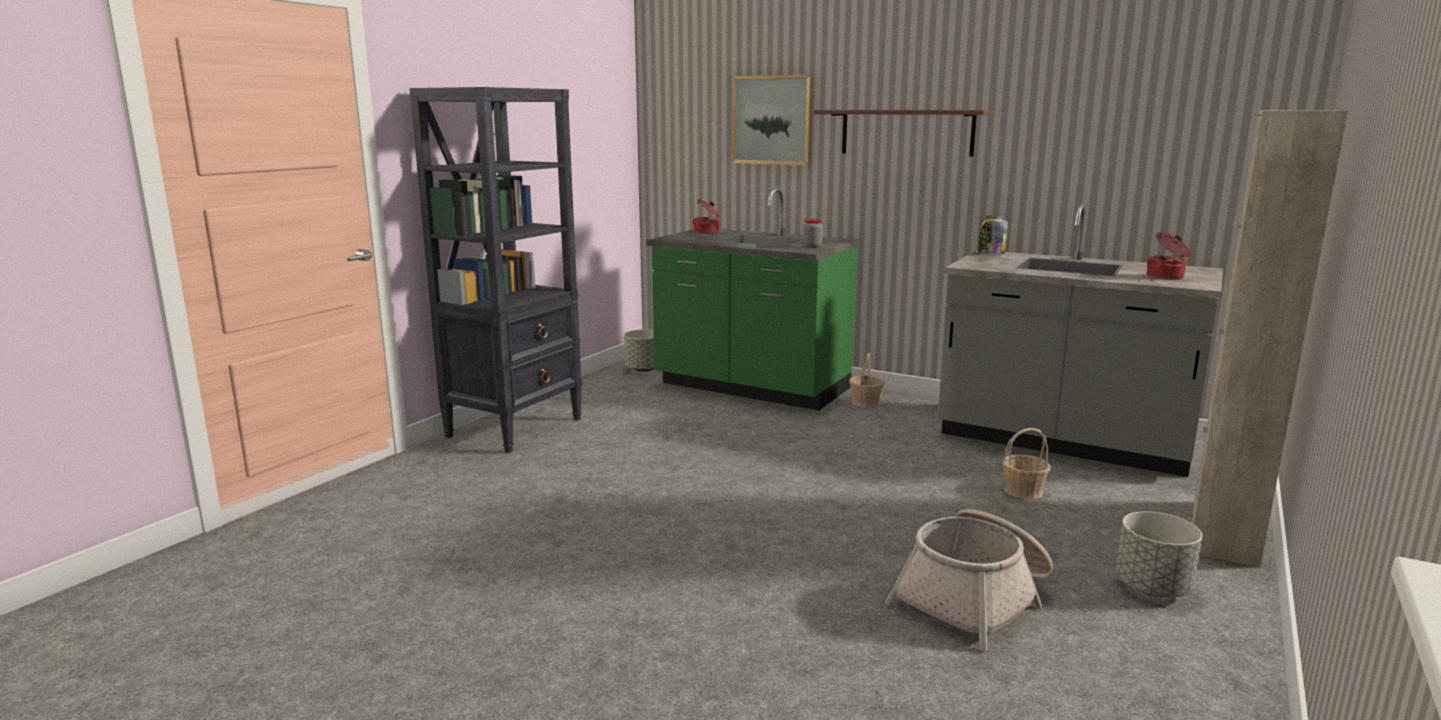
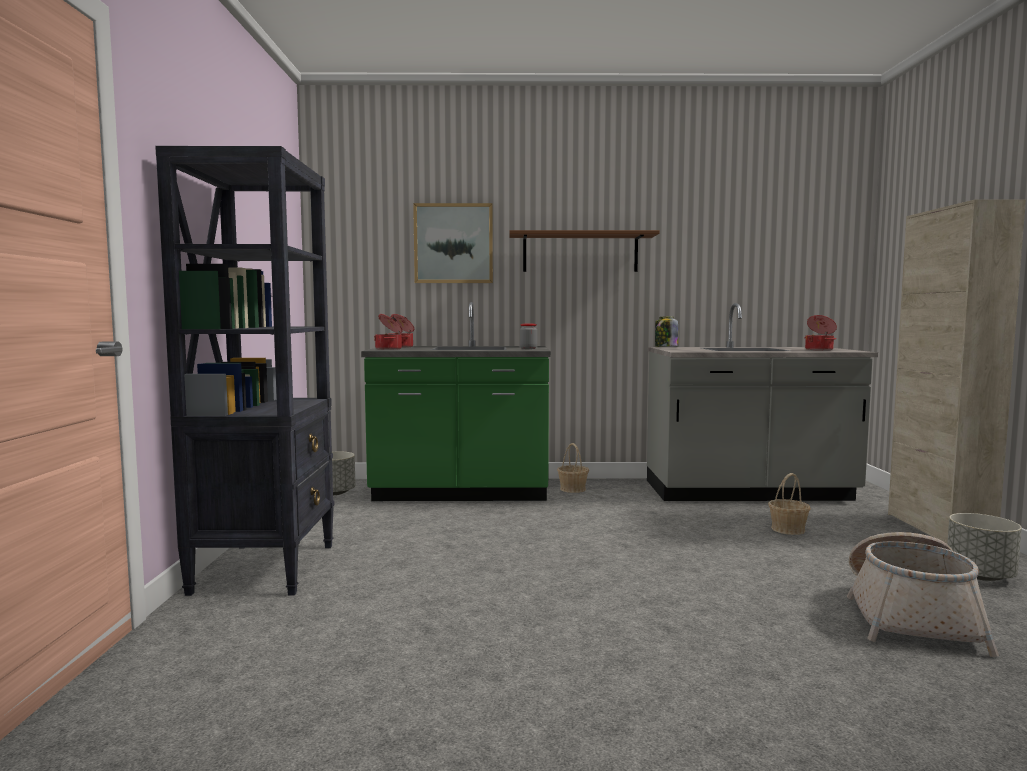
camera: 30 degrees left, 10 degrees down
none -> cooking pot [374,314,403,350]

